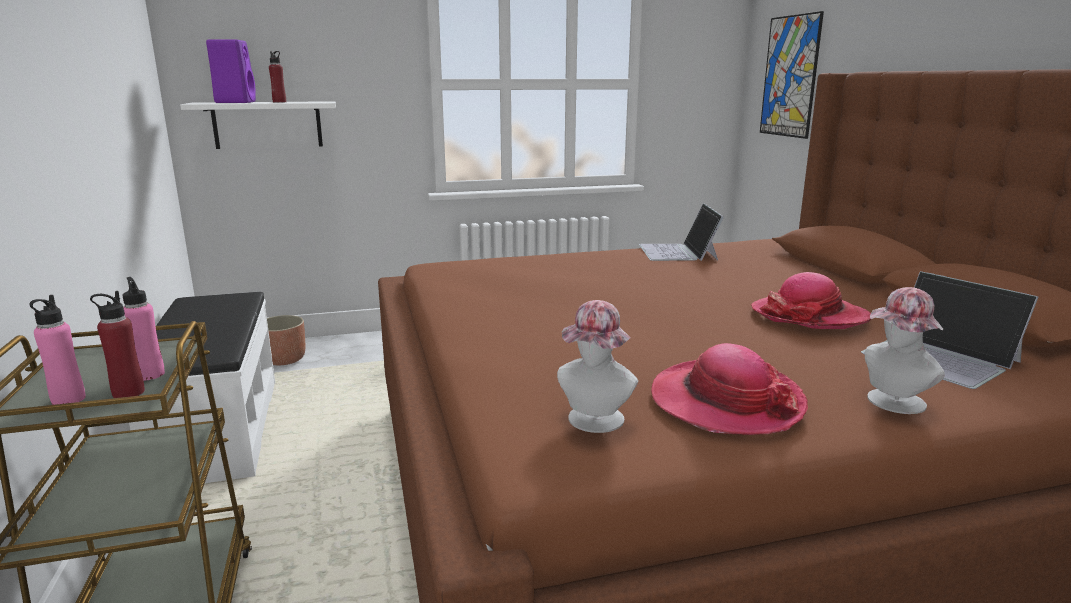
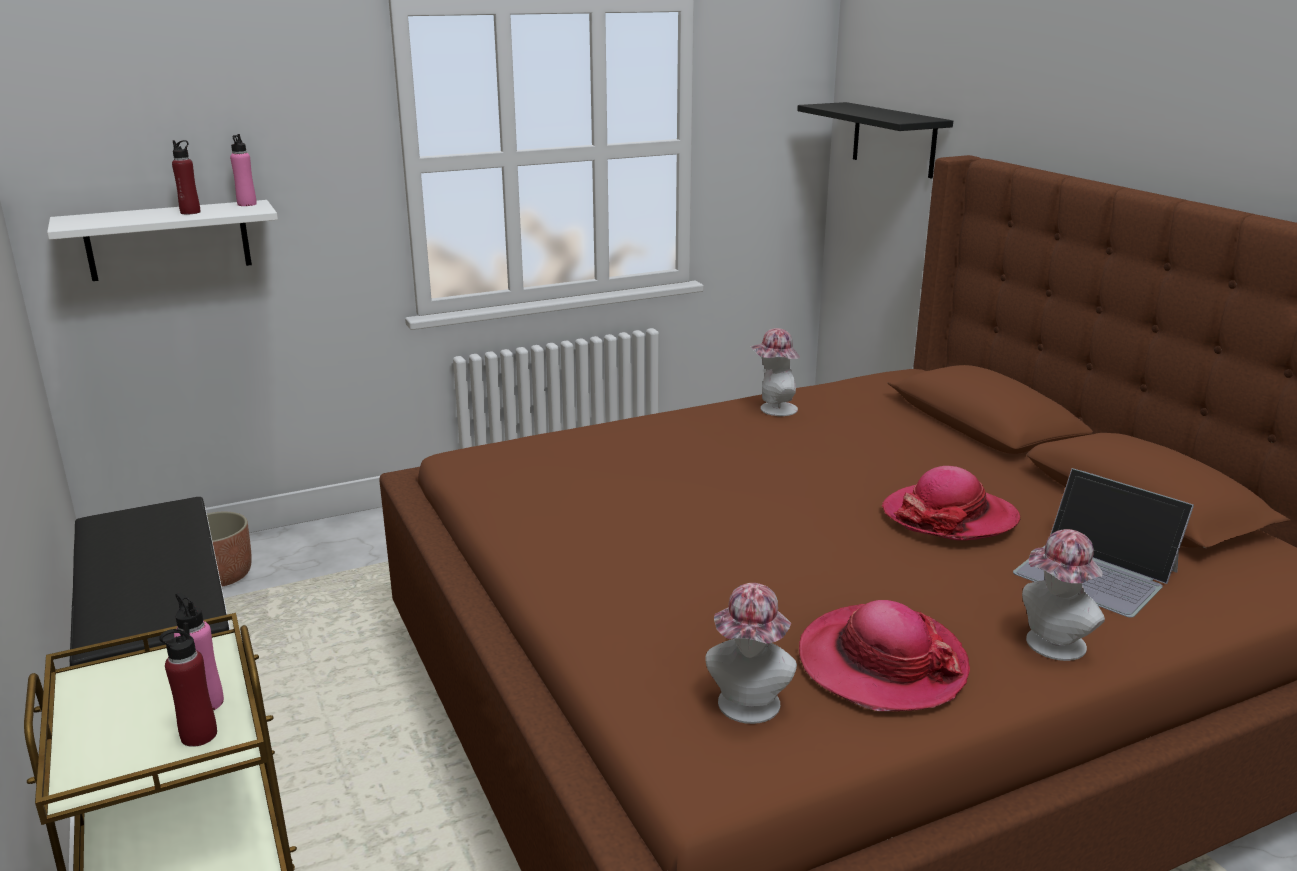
camera: 10 degrees left, 5 degrees up
pink bottle [30,295,86,405] -> pink bottle moved to [230,134,257,206]
purple speaker [206,39,256,103] -> none
laptop [639,203,724,261] -> hat [750,328,800,416]
picture [760,11,824,139] -> black shelf [797,102,953,178]

